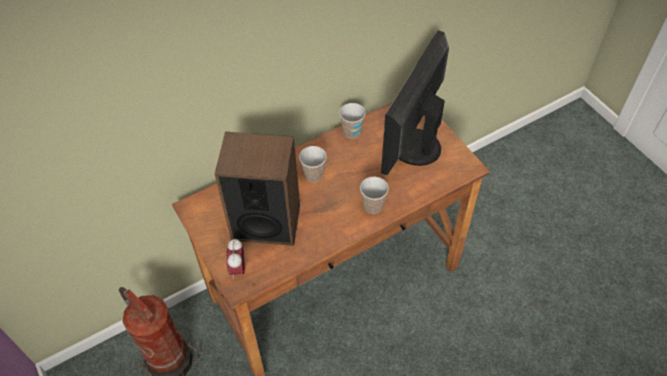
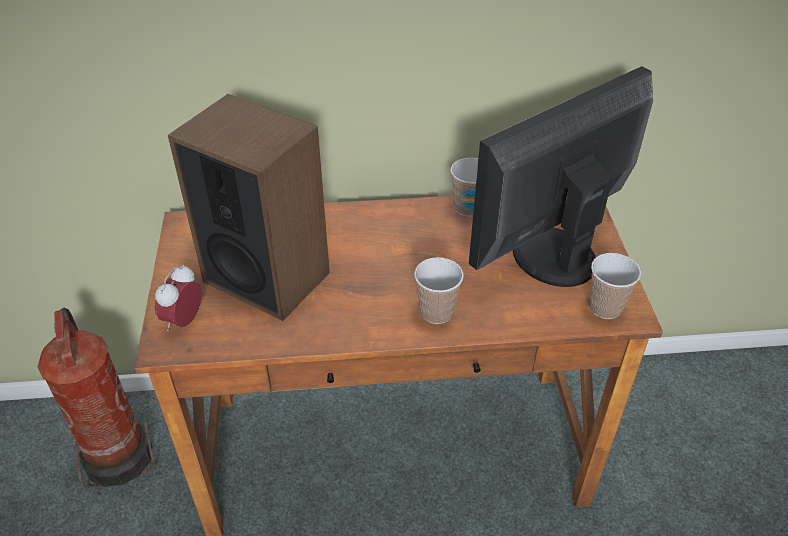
camera: 25 degrees right, 10 degrees down
cup [299,146,327,183] -> cup moved to [589,253,641,319]

